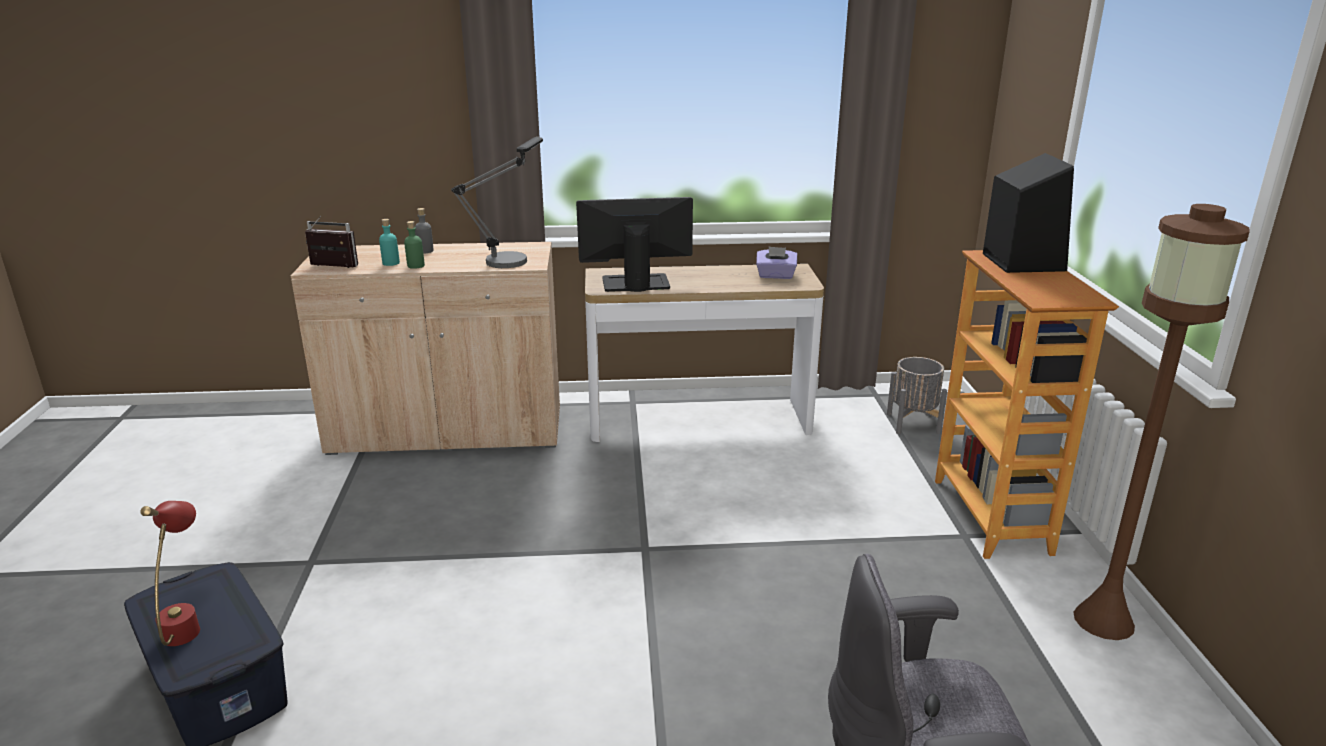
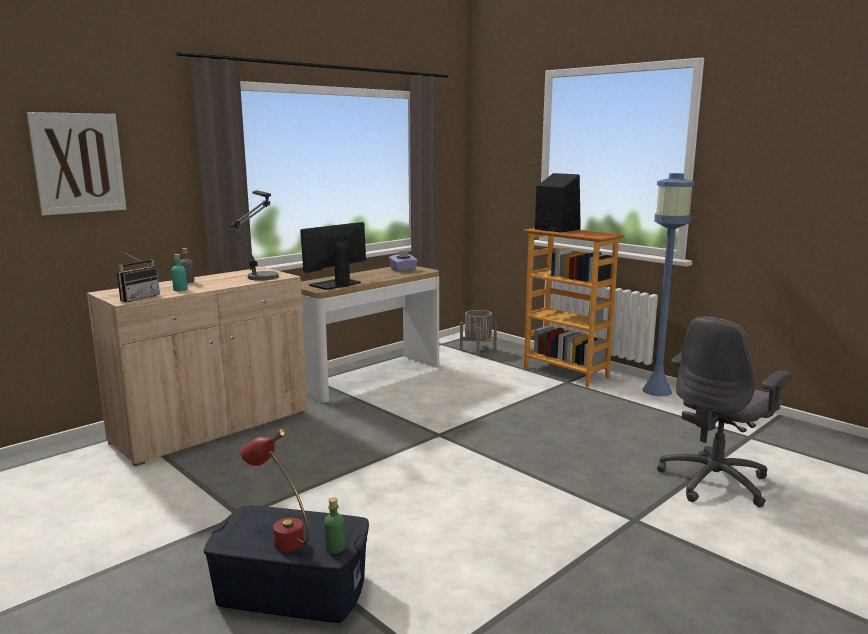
camera: 40 degrees left, 10 degrees down
radio [305,216,358,268] -> radio turned 150 degrees clockwise [117,252,160,302]
green bottle [404,221,425,269] -> green bottle moved to [324,497,345,554]
brown floor lamp [1074,204,1250,640] -> blue floor lamp [642,173,695,396]
none -> picture [27,112,126,216]

